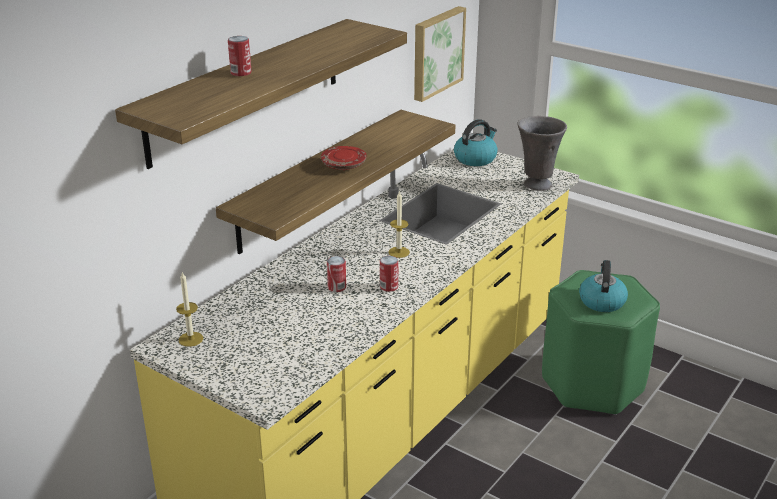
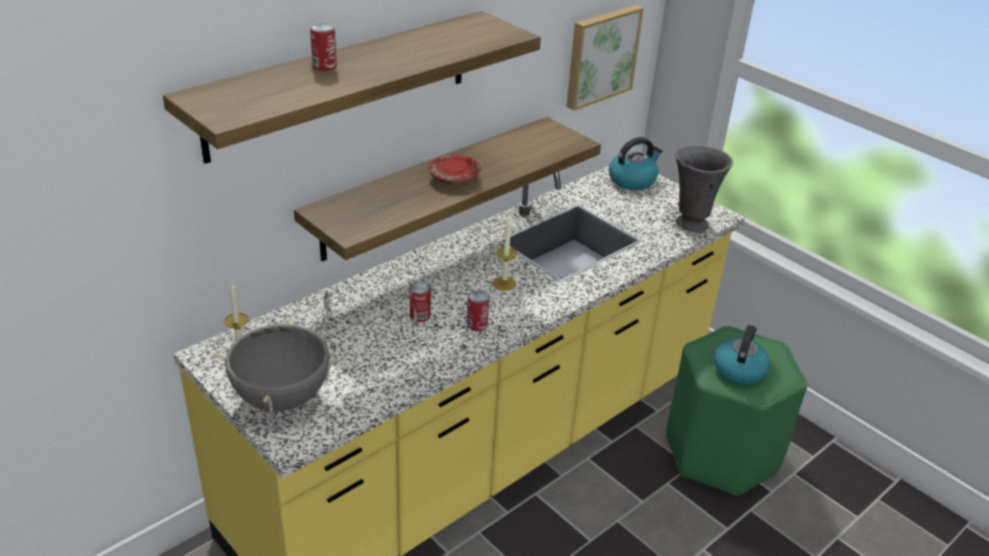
camera: 10 degrees right, 5 degrees up
none -> grey cooking pot [213,318,342,412]

